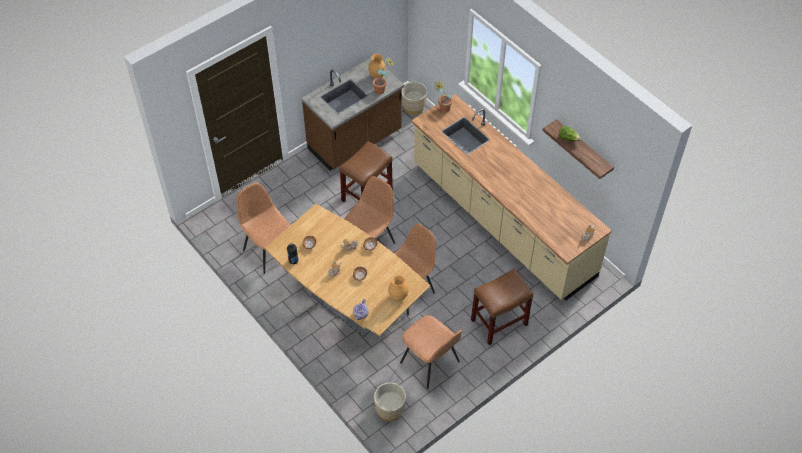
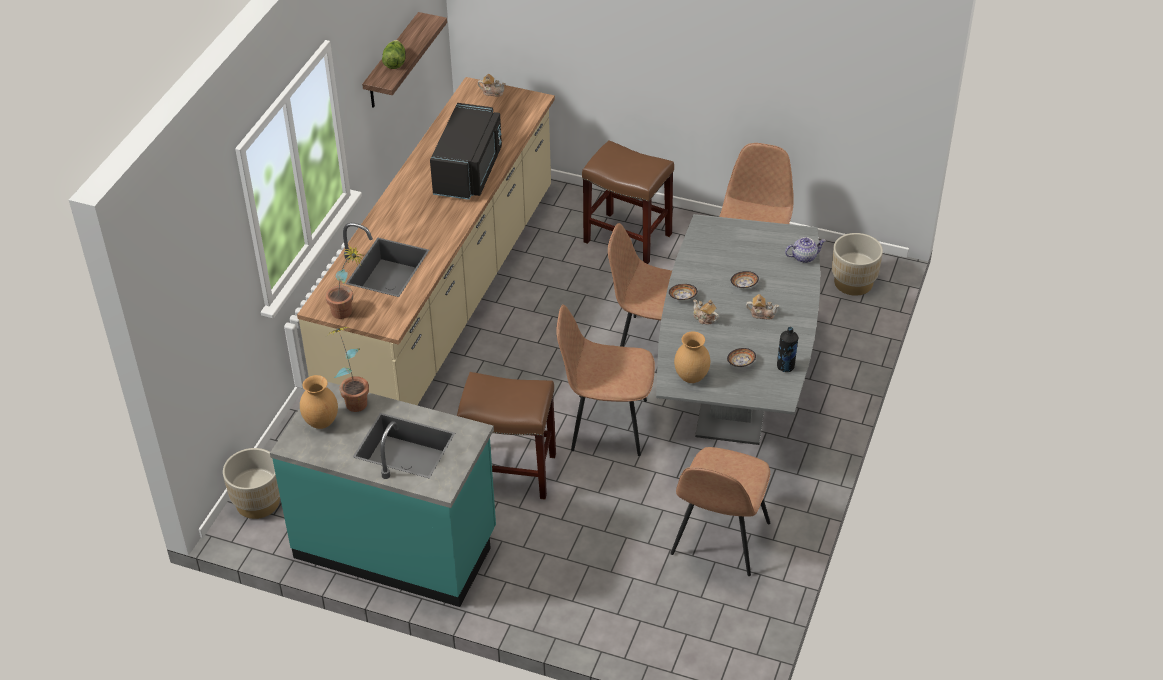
camera: 120 degrees left, 10 degrees down
brown dining table [265,204,430,337] -> grey dining table [656,214,820,445]
brown counter [301,58,405,171] -> turquoise counter [270,382,496,607]
brown vase [388,275,408,301] -> brown vase moved to [674,332,710,383]
none -> black microwave [430,103,502,200]

